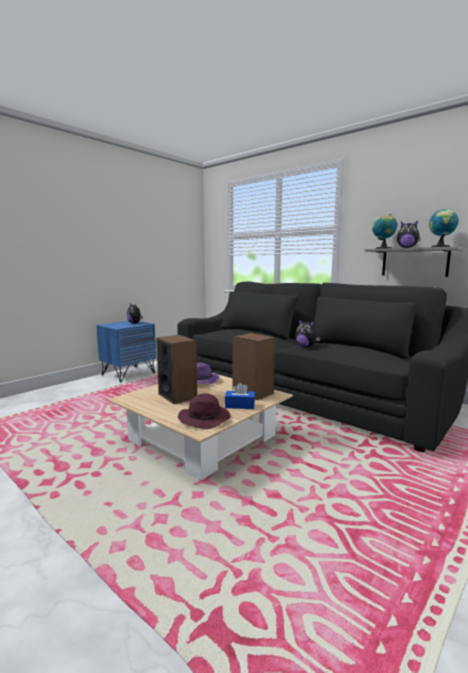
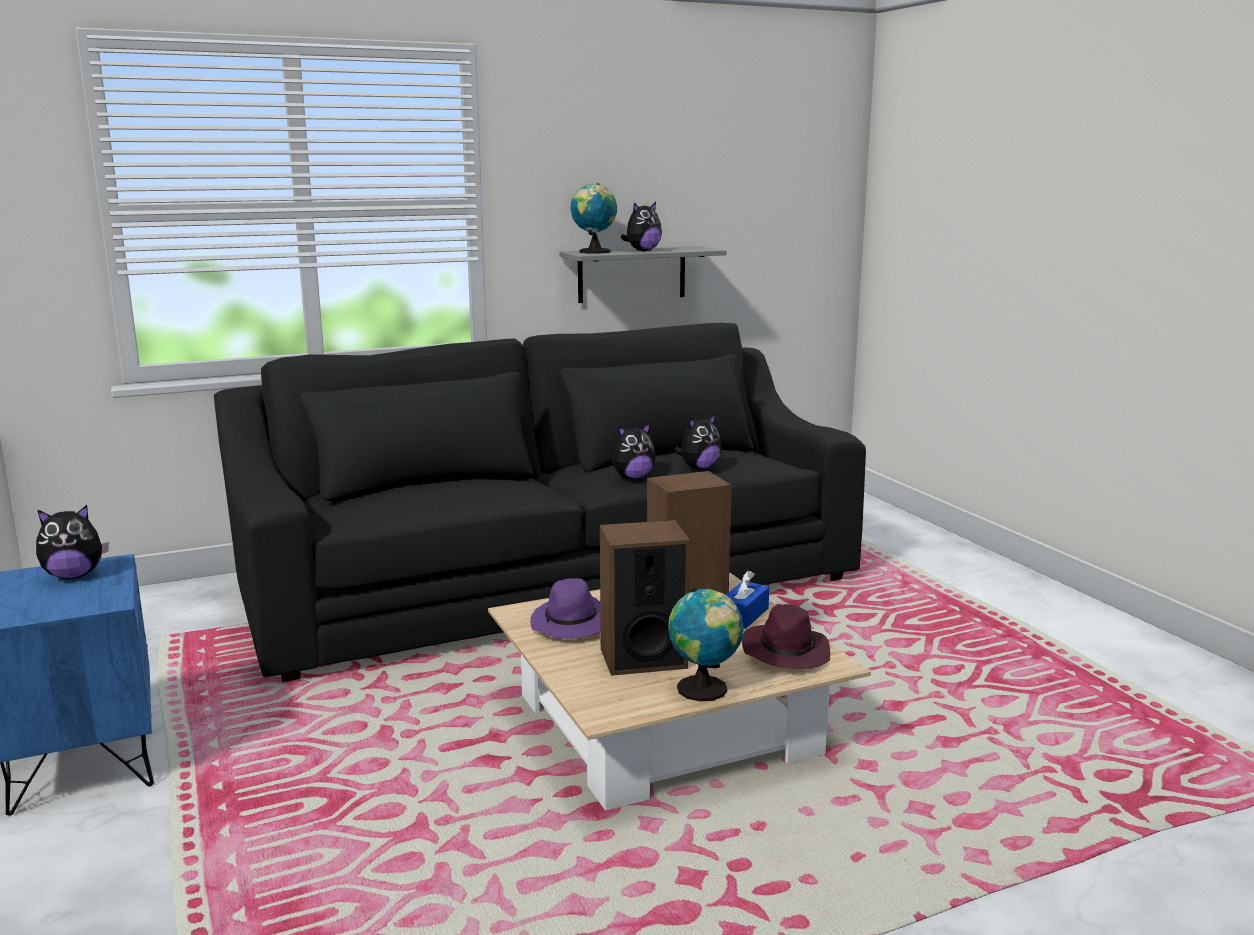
camera: 65 degrees left, 5 degrees up
globe [429,209,459,247] -> globe moved to [668,587,744,701]
none -> plush toy [674,414,722,470]

